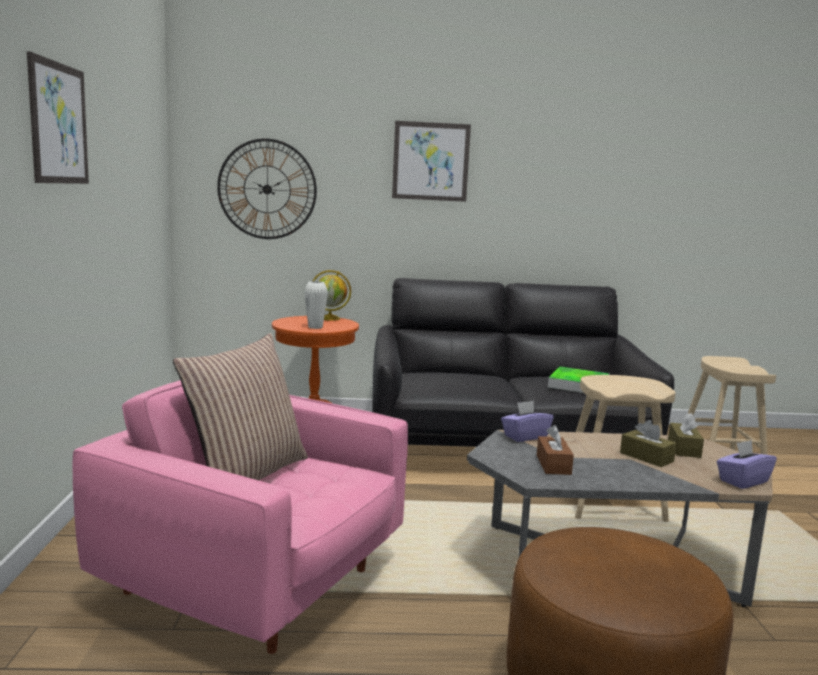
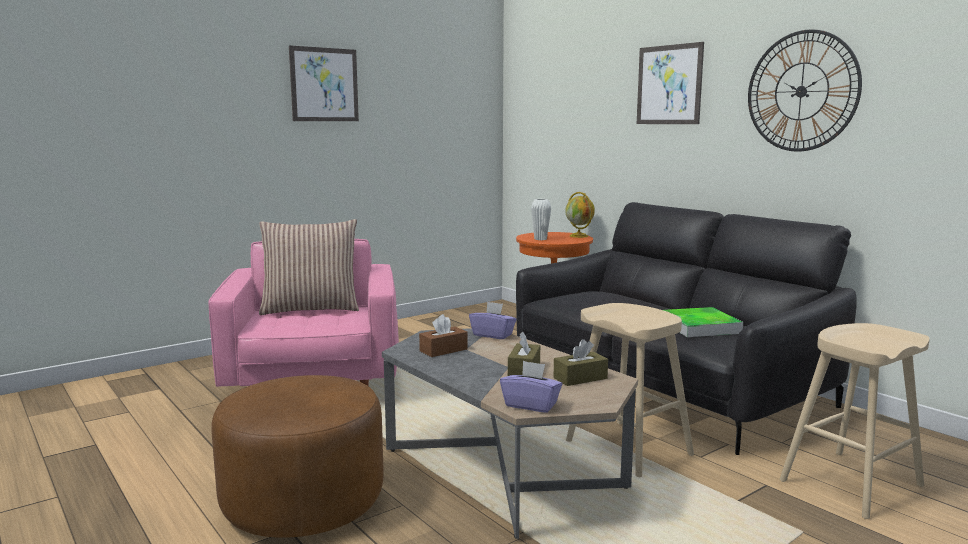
camera: 55 degrees right, 0 degrees up
wall clock [217,139,317,239] -> wall clock moved to [748,29,862,152]

